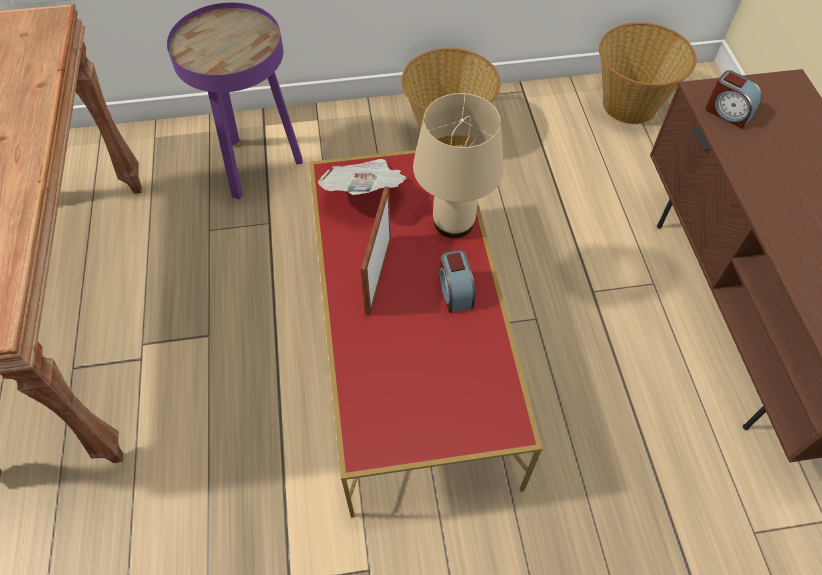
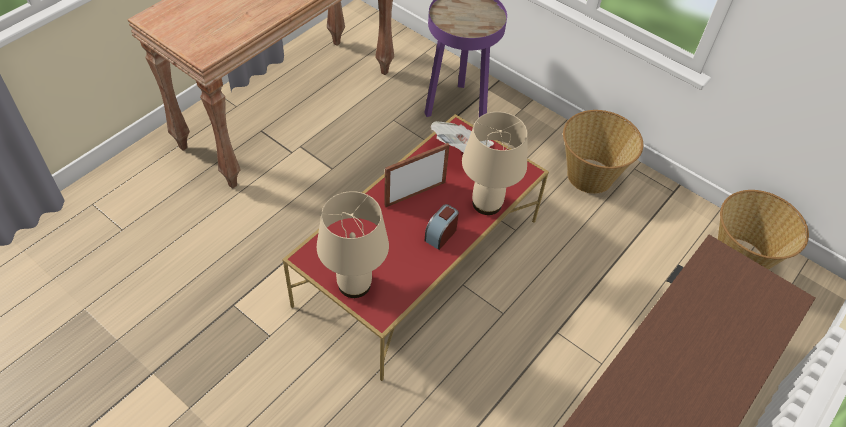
camera: 45 degrees right, 5 degrees down
alarm clock [706,70,762,129] -> none
none -> beige table lamp [317,191,389,298]

